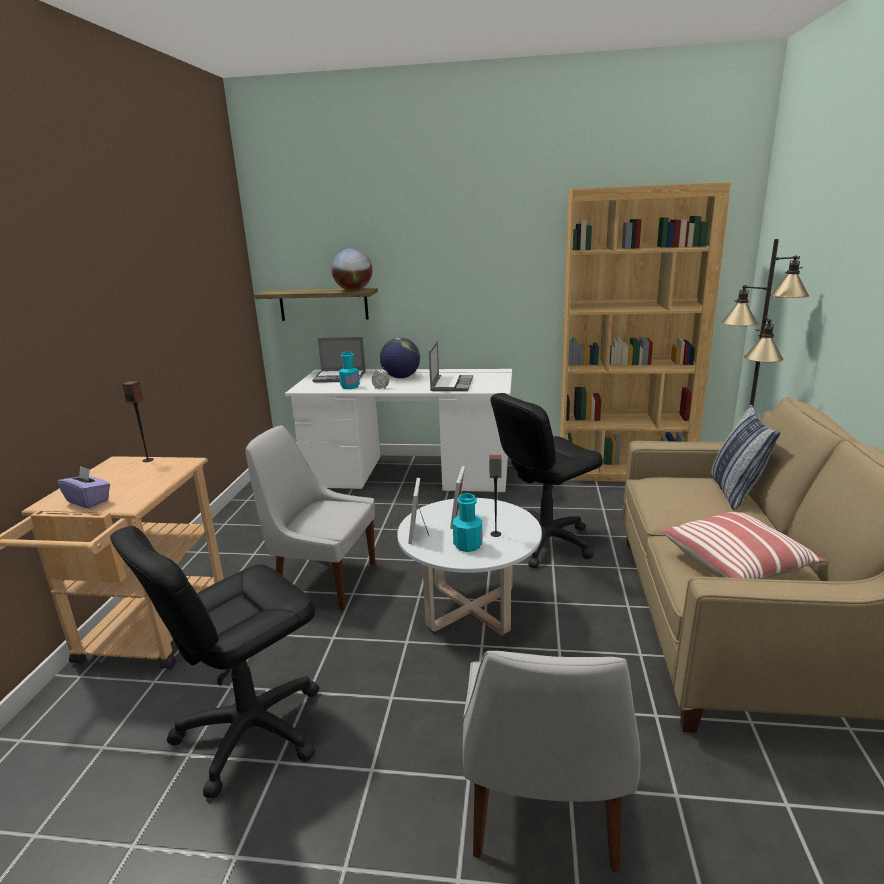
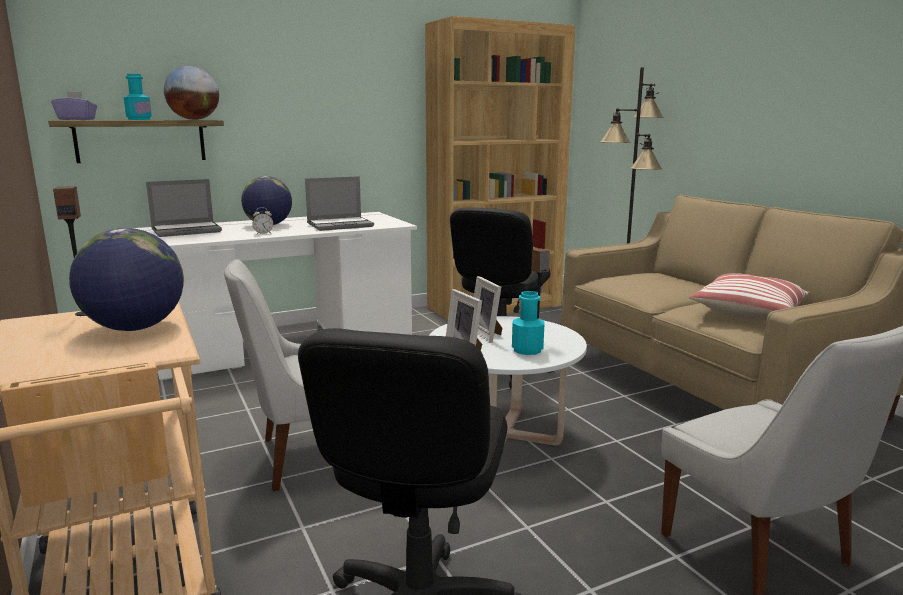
camera: 35 degrees left, 5 degrees down
purple tissue box [57,466,110,508] -> purple tissue box moved to [51,92,97,120]
turquoise bottle [339,352,360,389] -> turquoise bottle moved to [124,74,152,120]
laptop [429,340,473,391] -> laptop turned 90 degrees clockwise [305,176,374,231]
pillow [711,404,781,510] -> none
none -> globe [69,228,184,331]

